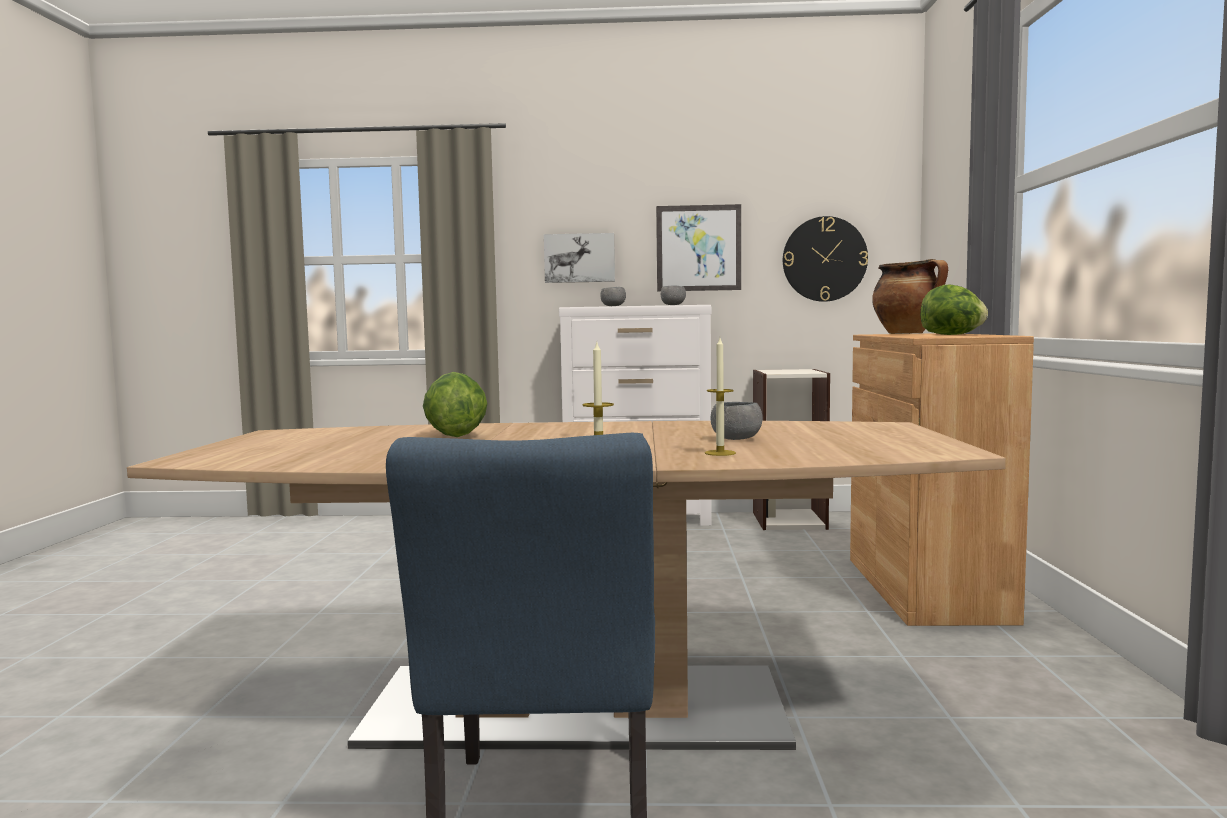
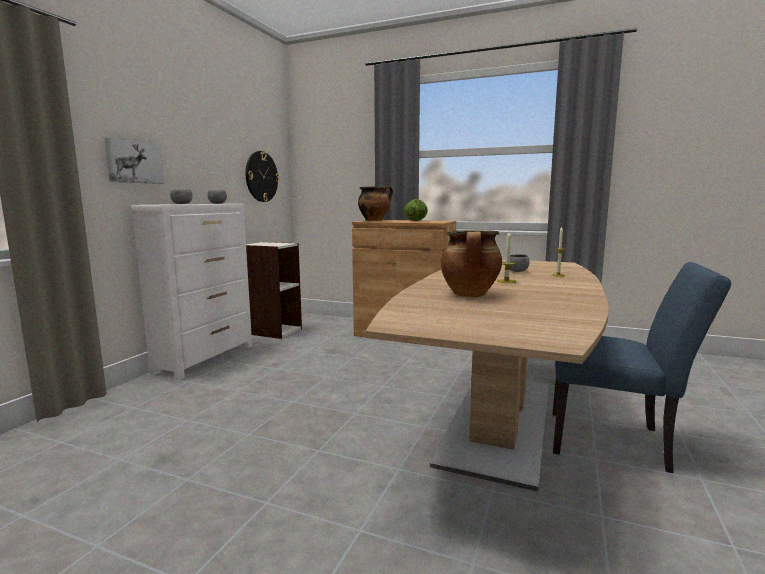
camera: 70 degrees left, 5 degrees up
lettuce [423,372,488,437] -> cooking pot [441,230,502,297]
picture [656,204,741,291] -> none

